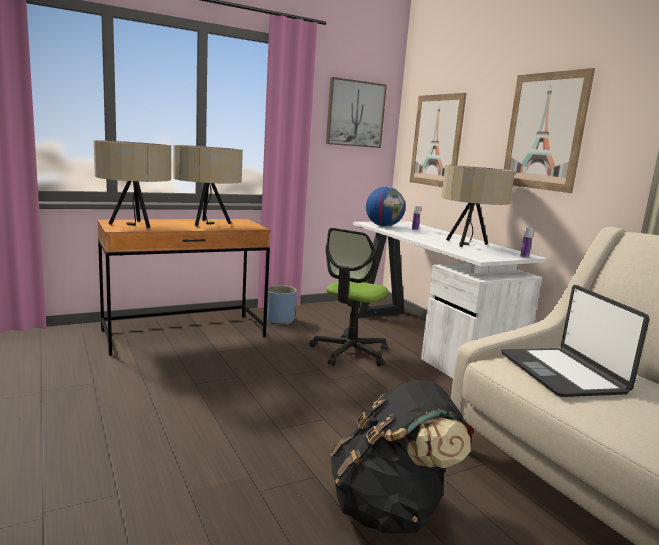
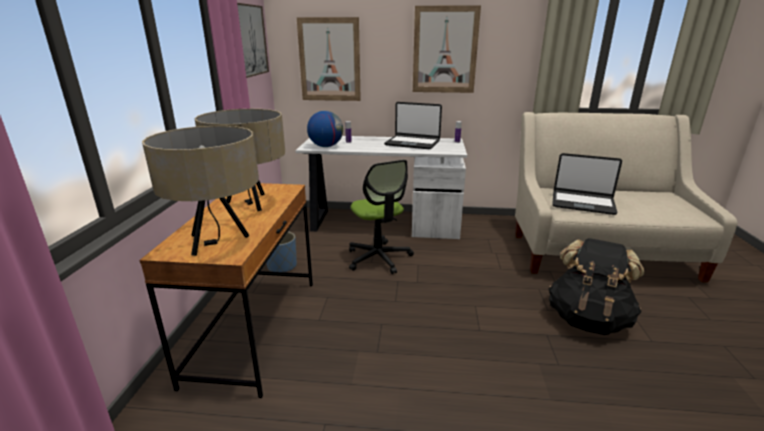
camera: 55 degrees left, 10 degrees up
beige table lamp [441,165,515,247] -> laptop [384,102,442,149]

